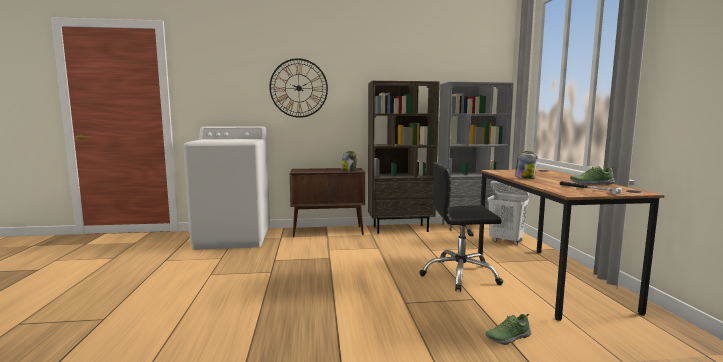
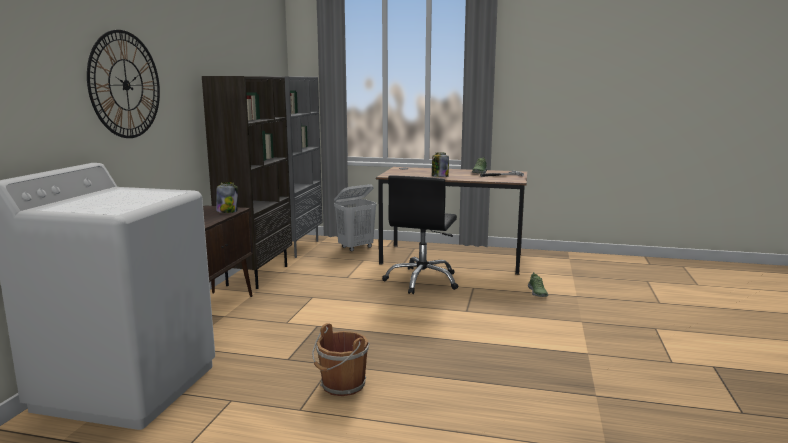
camera: 70 degrees left, 5 degrees up
none -> brown bucket [312,323,370,396]

